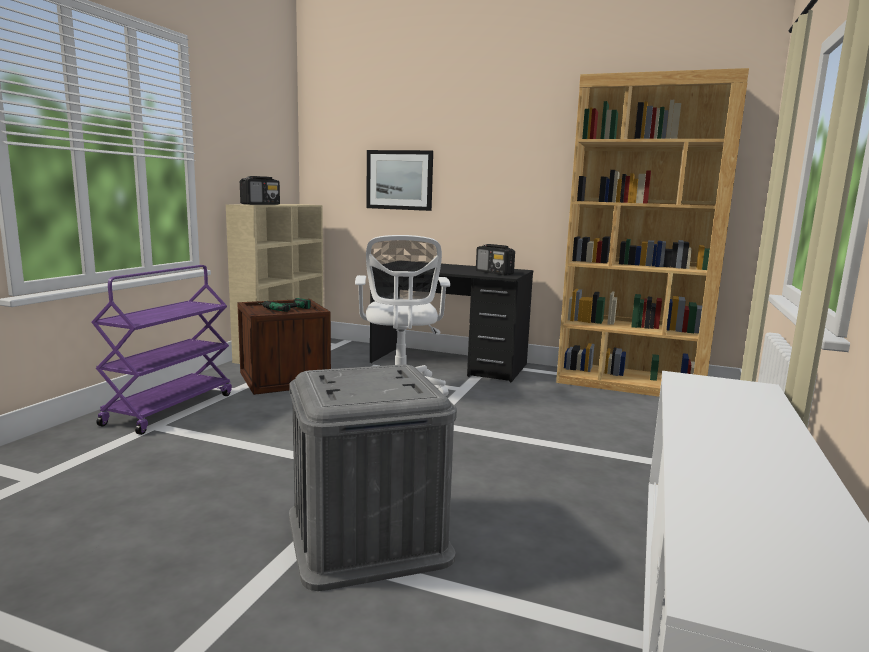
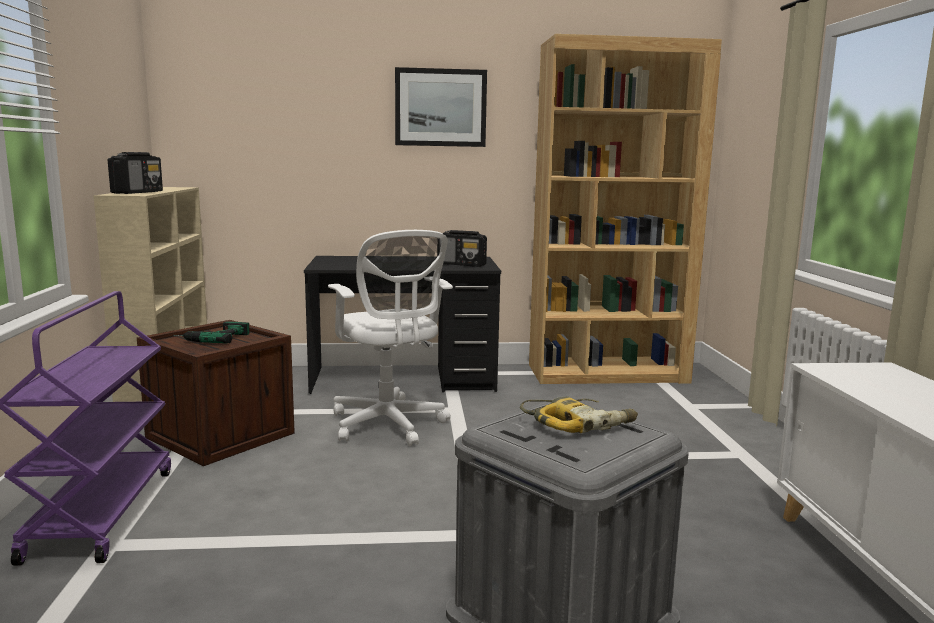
camera: 25 degrees left, 0 degrees up
picture [366,150,433,211] -> picture moved to [395,67,487,147]
none -> power drill [520,396,638,433]

